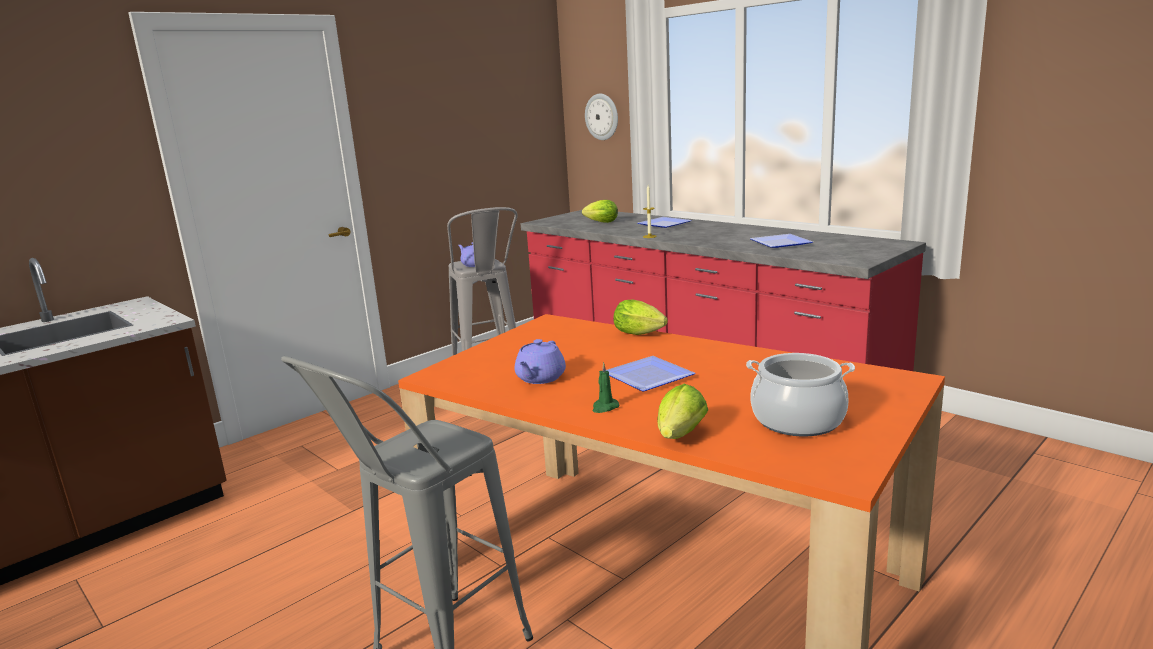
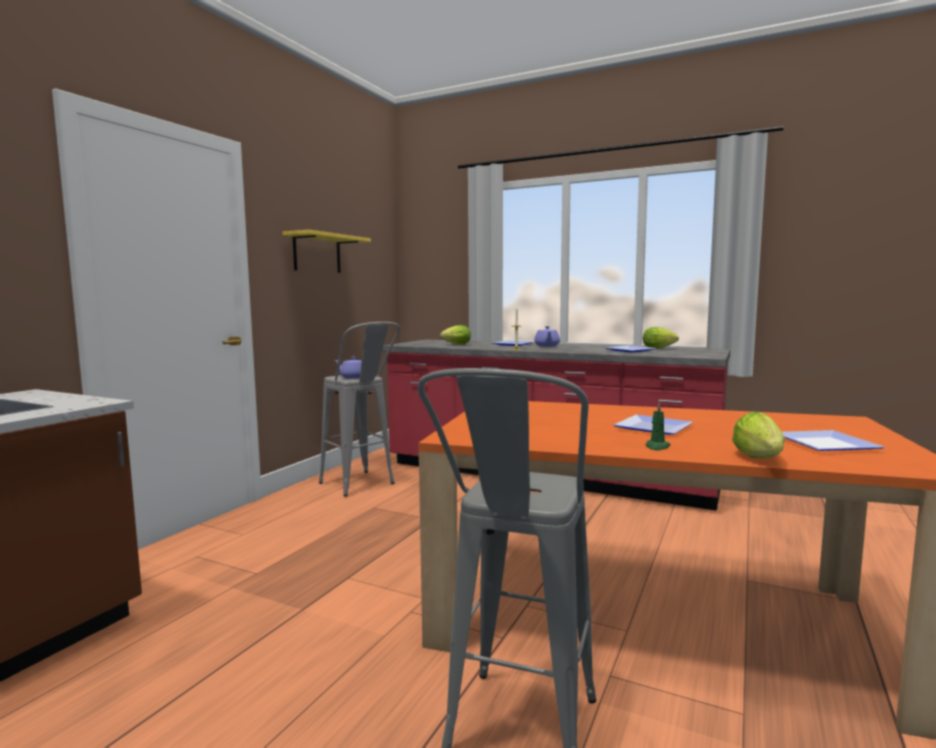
camera: 20 degrees left, 10 degrees down
purple teapot [515,339,566,384] -> purple teapot moved to [534,326,560,347]
wall clock [585,94,618,140] -> none
lettuce [614,300,668,335] -> lettuce moved to [643,327,679,348]
cooking pot [746,353,855,436] -> plate [782,430,885,451]
none -> yellow shelf [282,230,371,273]

